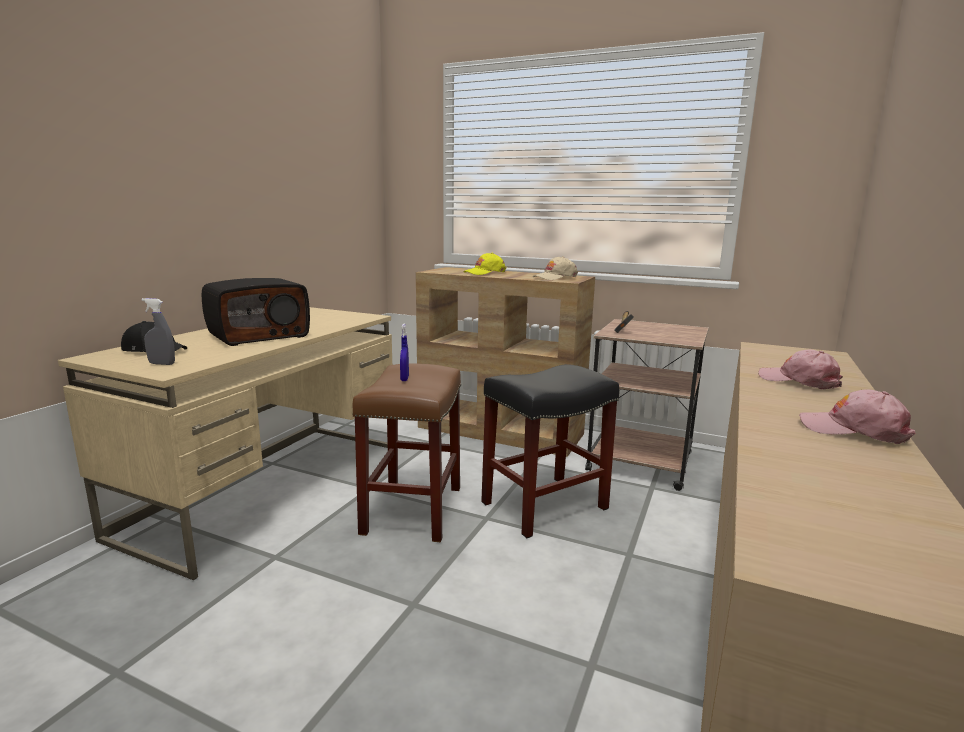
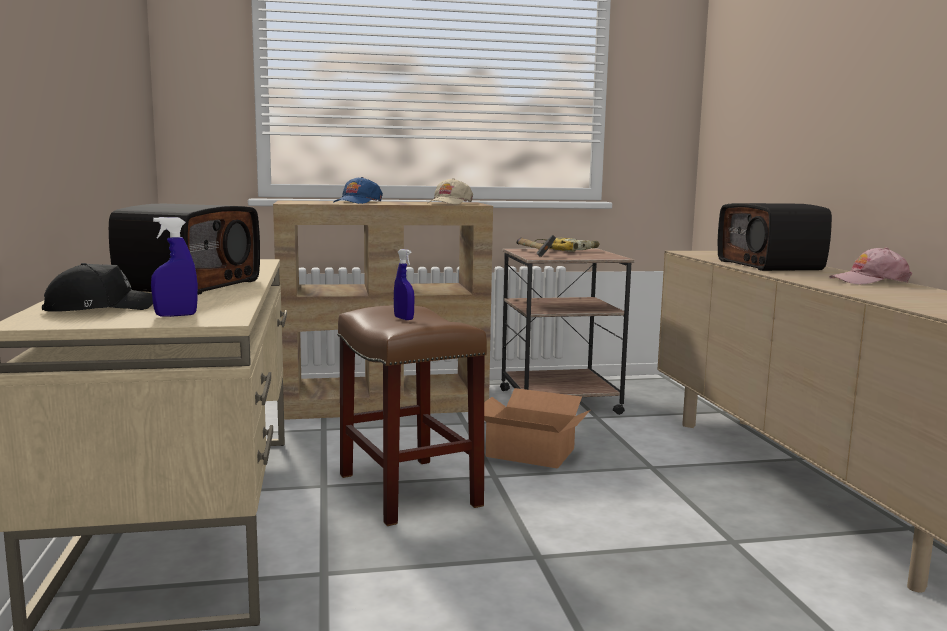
camera: 35 degrees left, 5 degrees down
grey spray bottle [142,298,175,365] -> blue spray bottle [151,217,198,317]
yellow cap [463,253,507,275] -> blue cap [333,177,383,204]
black stool [481,364,619,538] -> cardboard box [484,388,590,469]
pink cap [758,350,843,390] -> radio [718,203,832,271]
none -> power drill [534,237,600,252]

